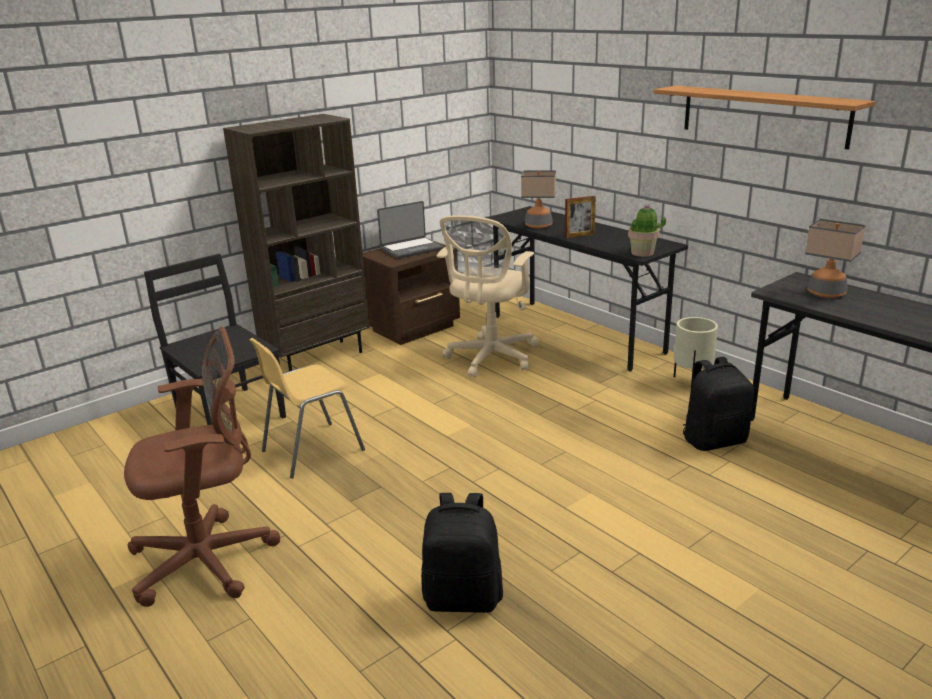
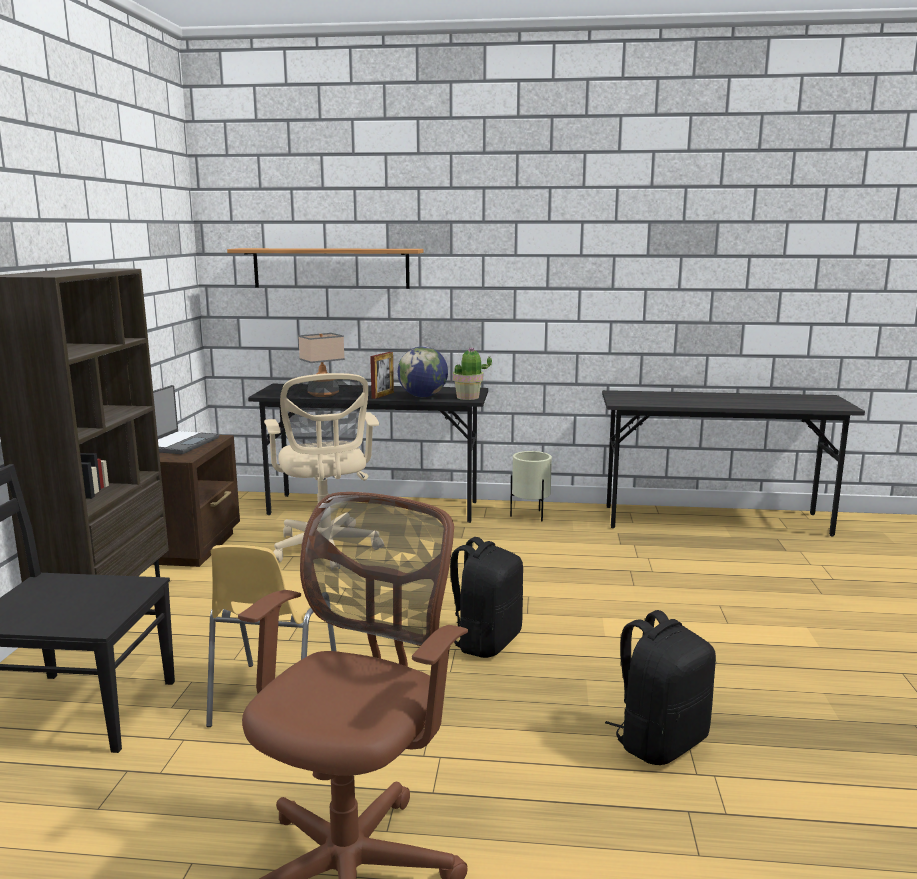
camera: 45 degrees left, 10 degrees down
shelf [653,86,876,150] -> shelf moved to [227,248,424,289]
black backpack [683,357,754,451] -> black backpack moved to [450,537,523,658]
table lamp [805,219,866,298] -> none
none -> globe [398,346,448,397]

